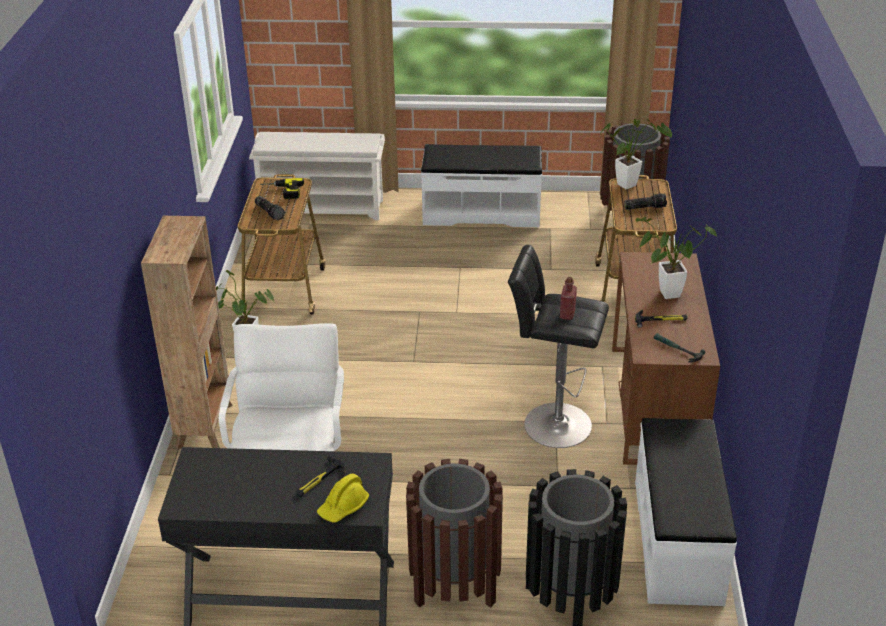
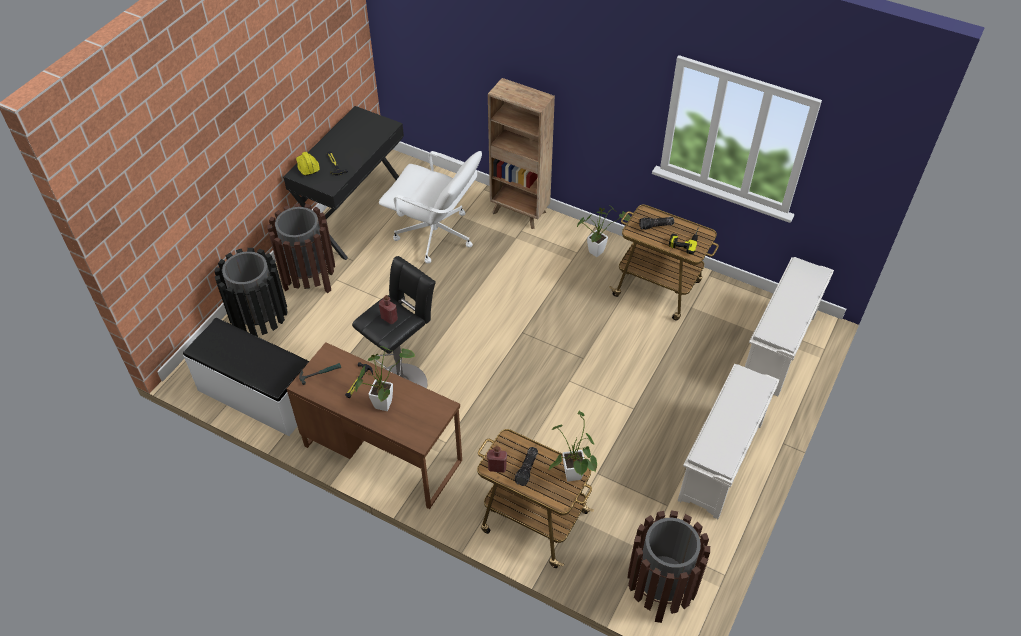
camera: 115 degrees right, 15 degrees up
white bench [421,144,542,228] -> white shoe rack [678,364,780,519]
none -> red bottle [487,446,507,473]

